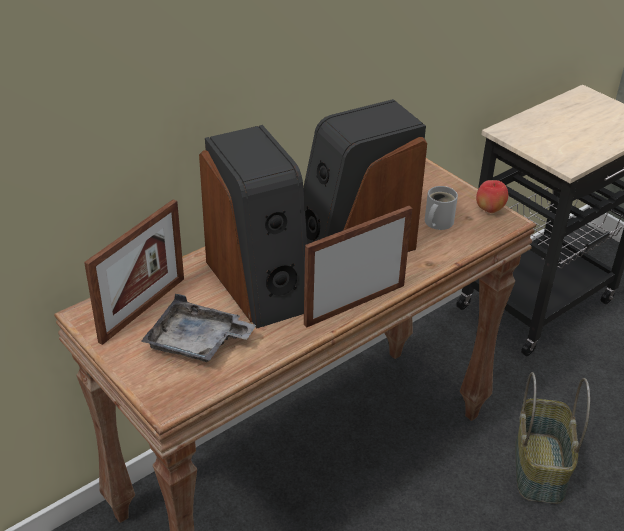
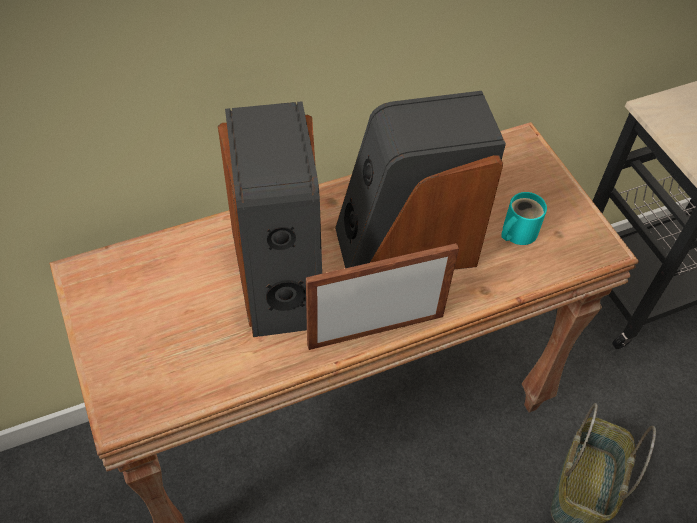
camera: 15 degrees right, 15 degrees up
picture frame [84,199,184,345] -> none
grey tray [141,293,256,362] -> none
white mug [425,186,458,230] -> turquoise mug [501,192,547,245]
apple [476,180,508,213] -> none

